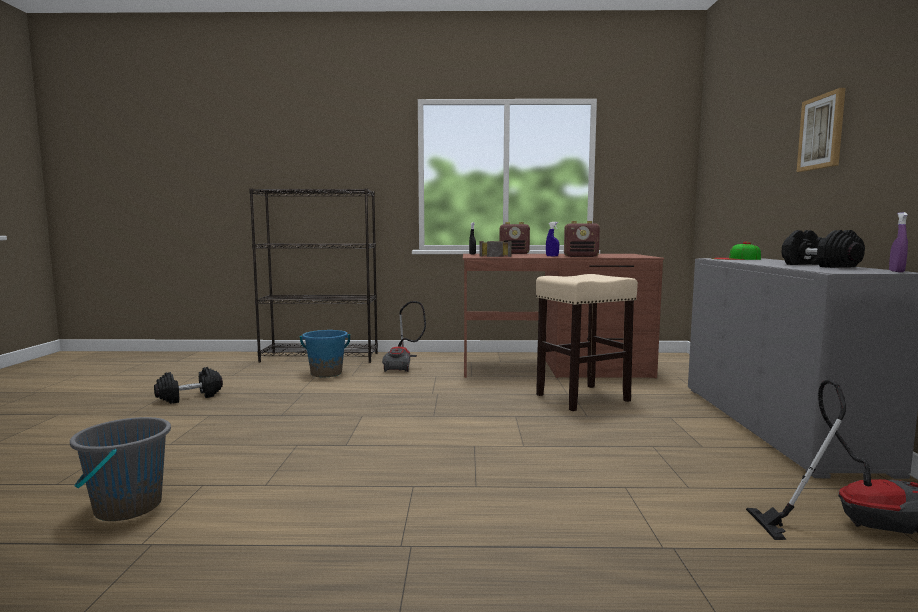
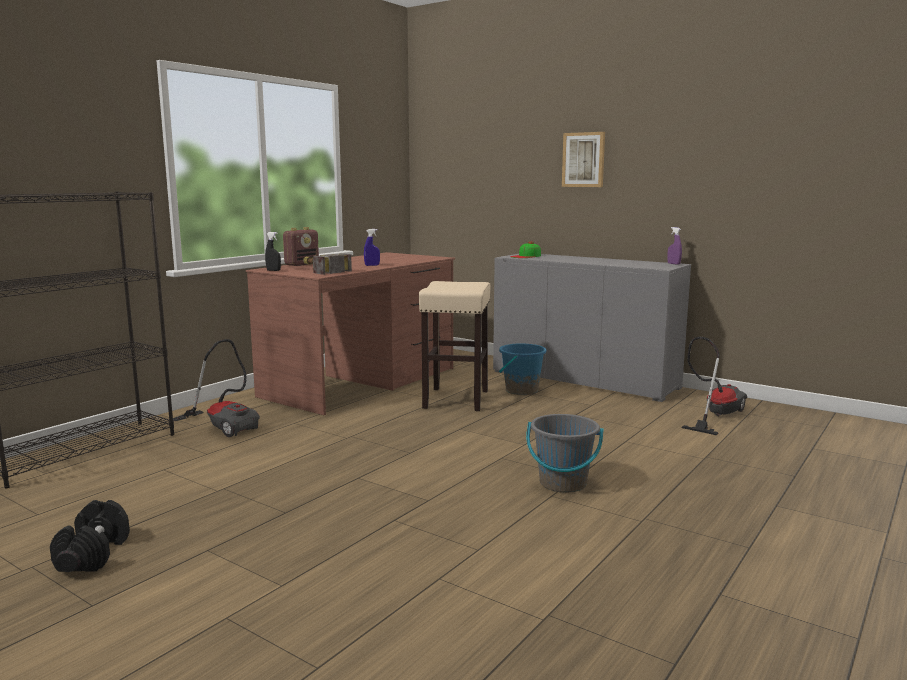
camera: 55 degrees left, 5 degrees up
grey bucket [70,417,171,521] -> grey bucket moved to [526,414,604,493]
blue bucket [300,330,350,377] -> blue bucket moved to [499,344,547,395]
radio [564,221,600,257] -> none
black dumbbell [782,230,865,268] -> none

